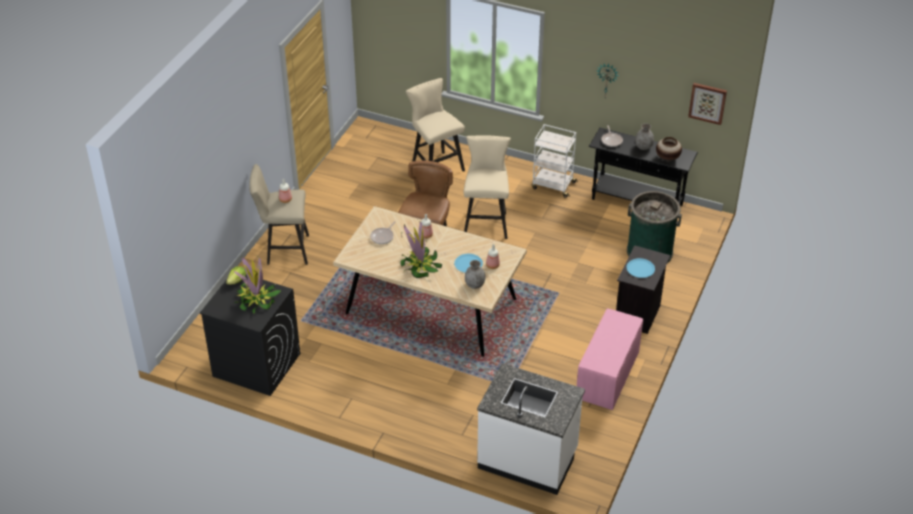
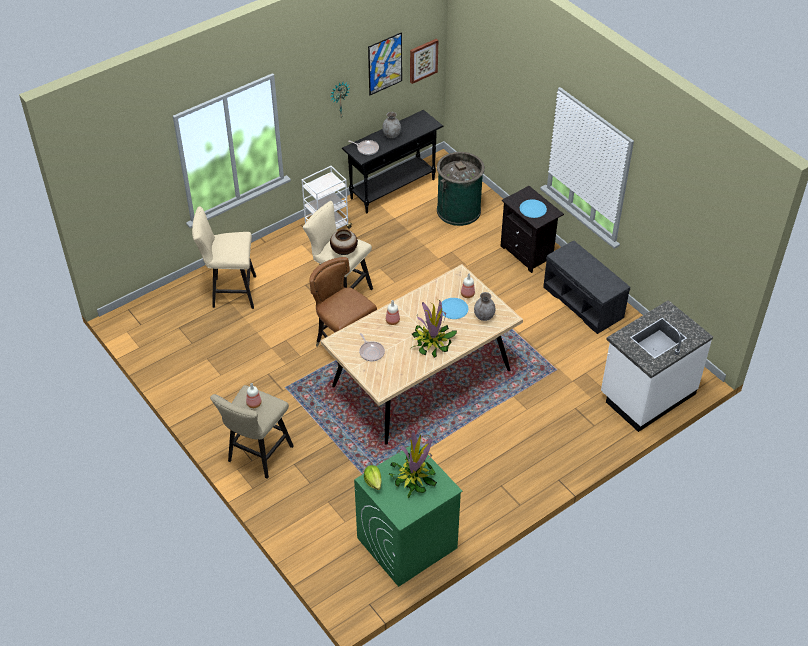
camera: 60 degrees left, 5 degrees up
black washing machine [200,275,300,396] -> green washing machine [354,446,463,587]
pink bench [577,308,643,410] -> grey bench [543,241,630,334]
vase [656,137,682,161] -> vase moved to [330,229,358,255]
none -> picture [368,32,402,95]

